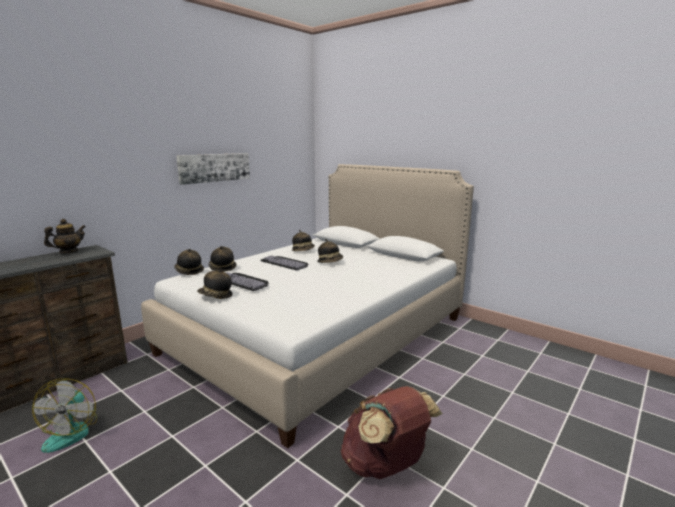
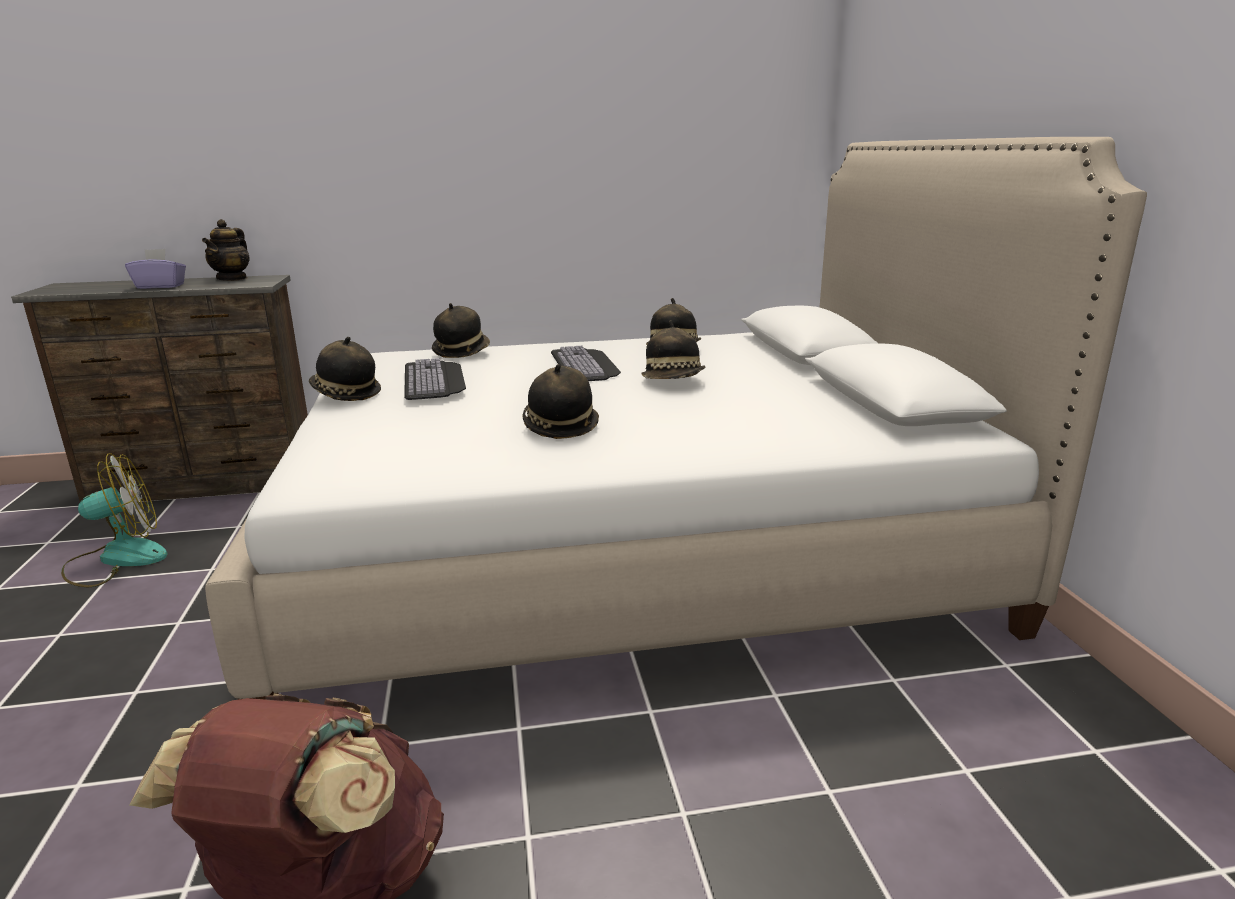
camera: 40 degrees right, 5 degrees up
fan [32,378,97,453] -> fan turned 150 degrees counterclockwise [61,453,167,587]
teapot [44,219,85,254] -> teapot turned 105 degrees clockwise [202,219,249,281]
hat [174,249,204,275] -> hat moved to [523,364,599,439]
picture [177,153,250,185] -> none
none -> purple tissue box [125,249,186,289]

